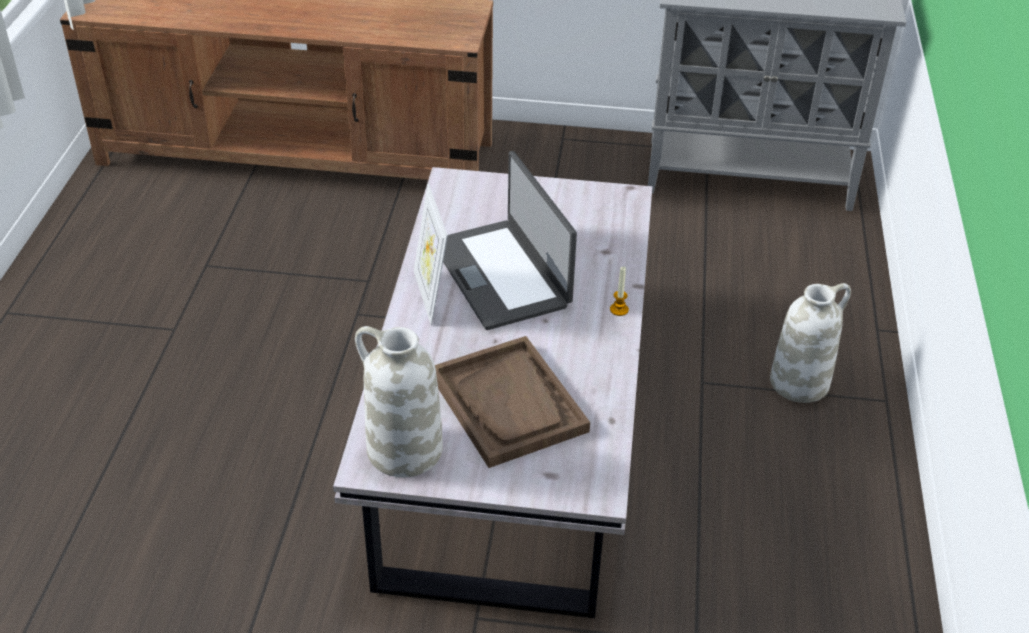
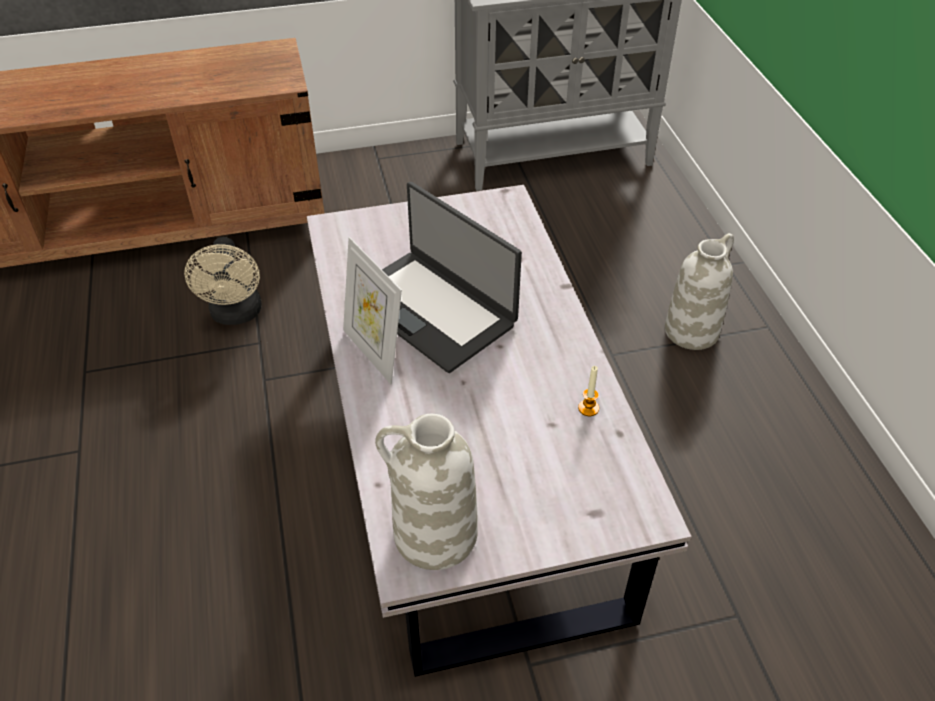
camera: 20 degrees left, 5 degrees up
brown tray [435,336,590,468] -> none
candle [610,266,629,316] -> candle moved to [578,366,599,416]
none -> beige fan [184,237,262,325]

